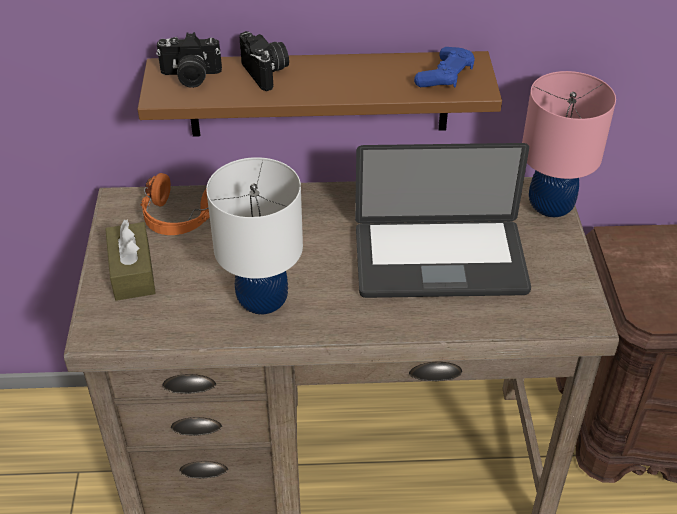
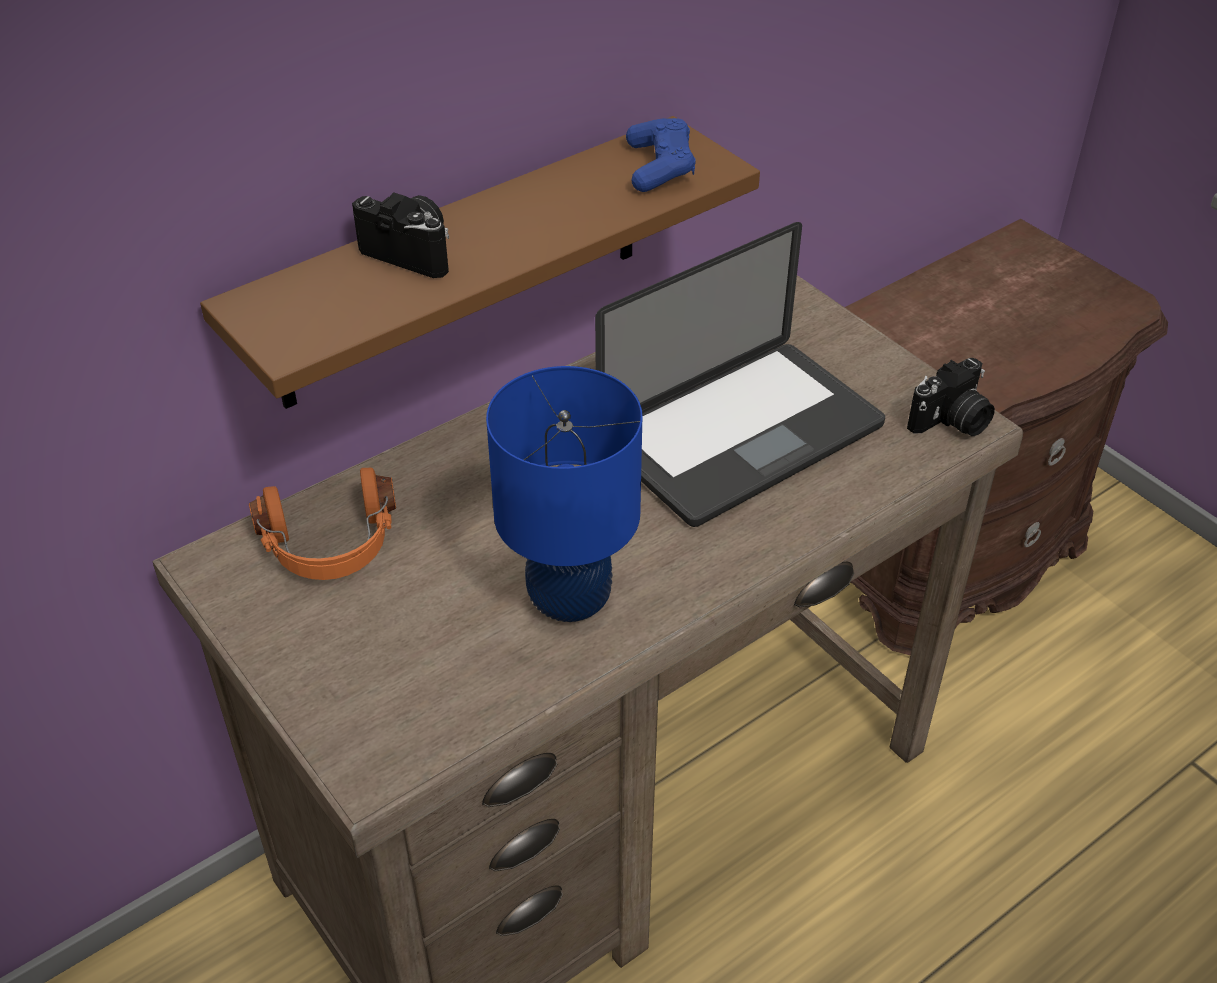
camera: 35 degrees left, 0 degrees up
brown tissue box [105,219,156,301] -> none
camera [156,32,222,88] -> camera moved to [907,358,995,436]
white table lamp [206,157,303,314] -> blue table lamp [486,366,642,622]
pink table lamp [522,71,616,217] -> none

